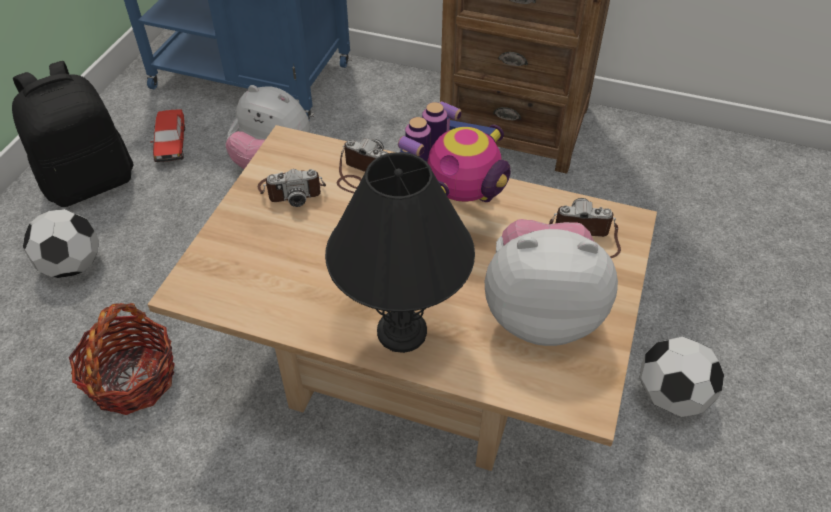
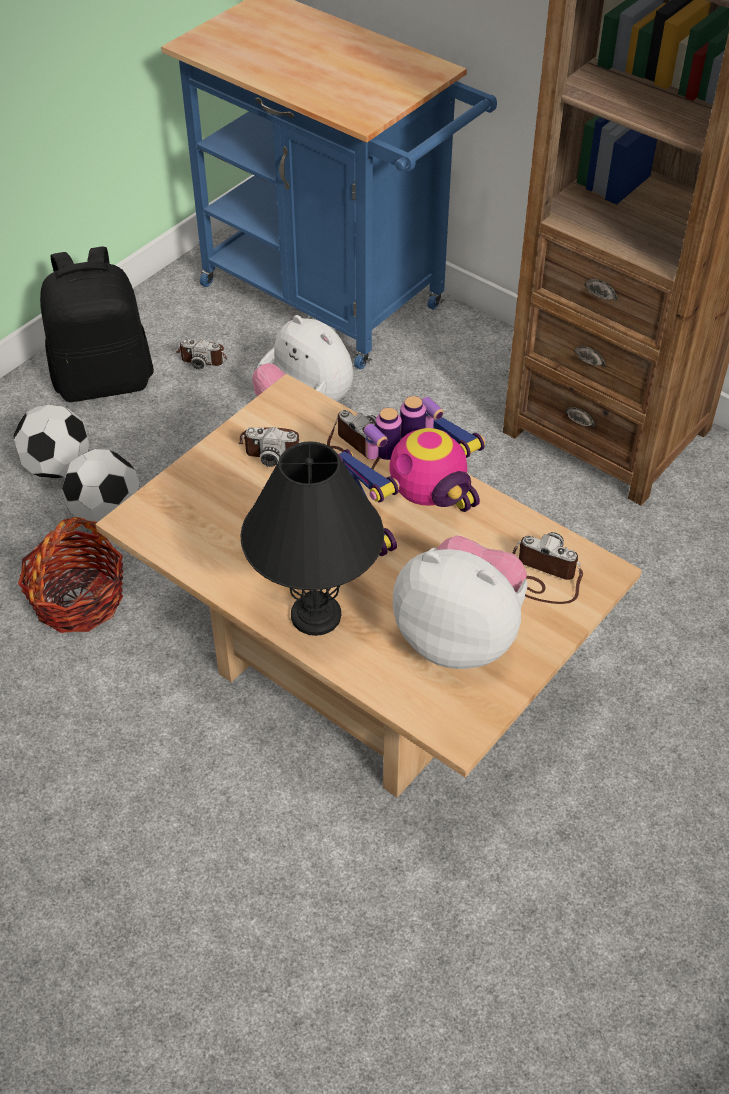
camera: 20 degrees right, 0 degrees up
toy car [150,109,185,162] -> camera [176,339,227,369]
football [639,337,724,417] -> football moved to [61,449,140,522]

